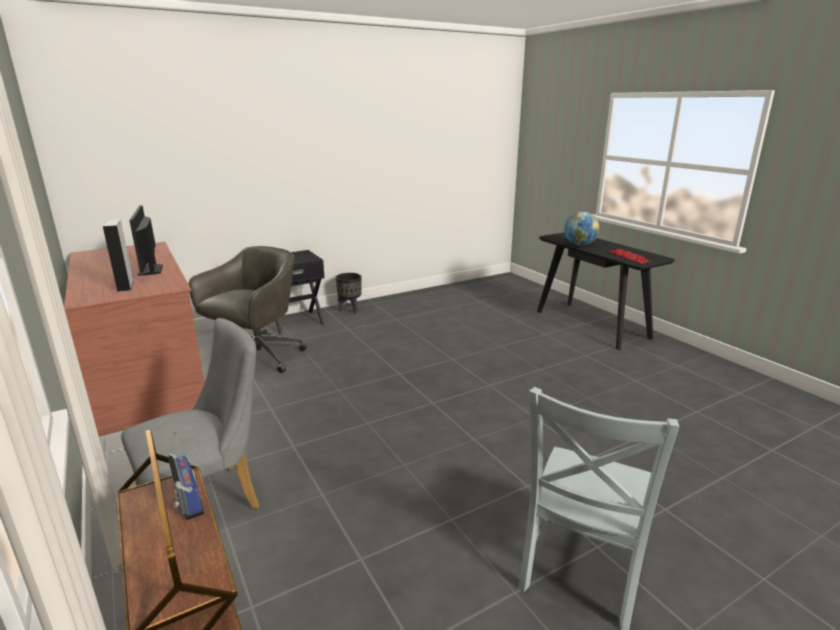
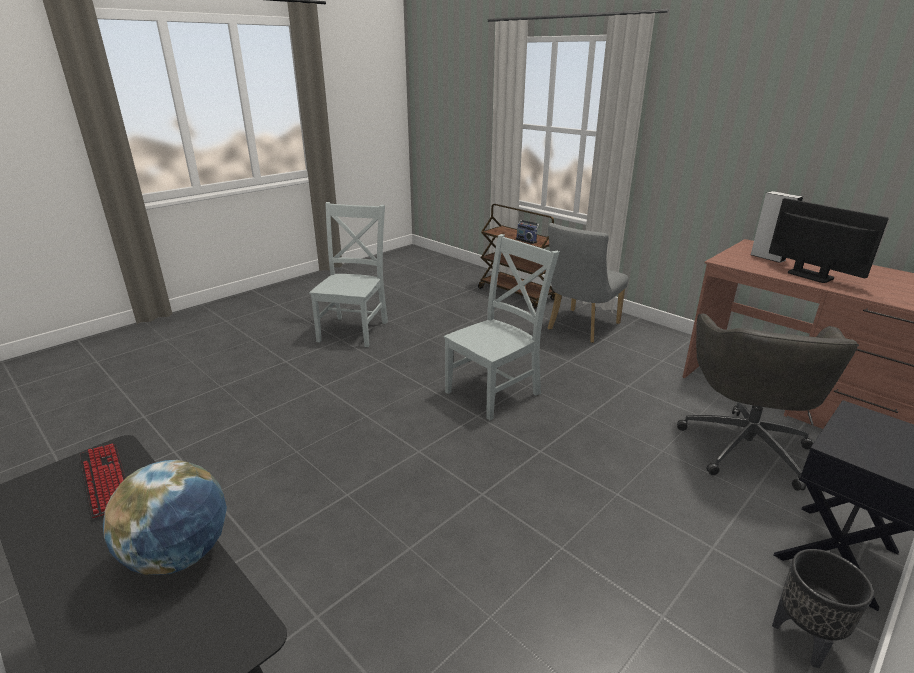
camera: 165 degrees right, 5 degrees up
none -> grey chair [443,234,560,420]

